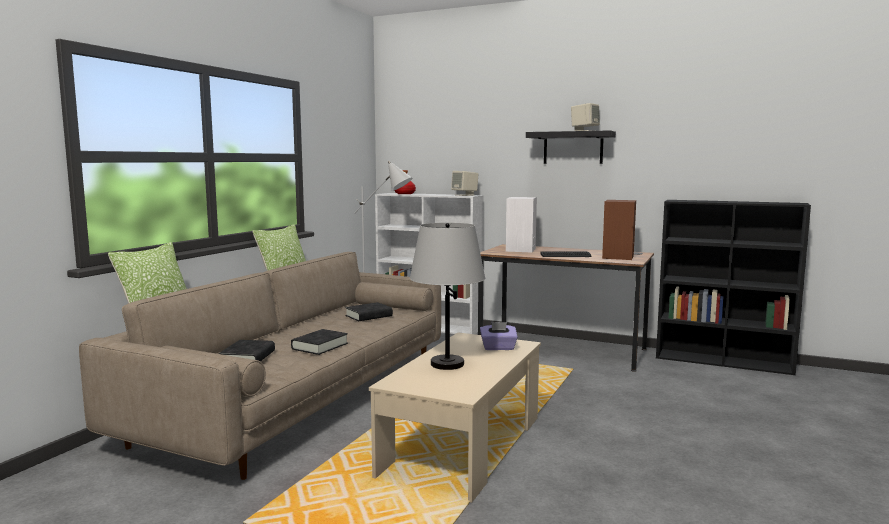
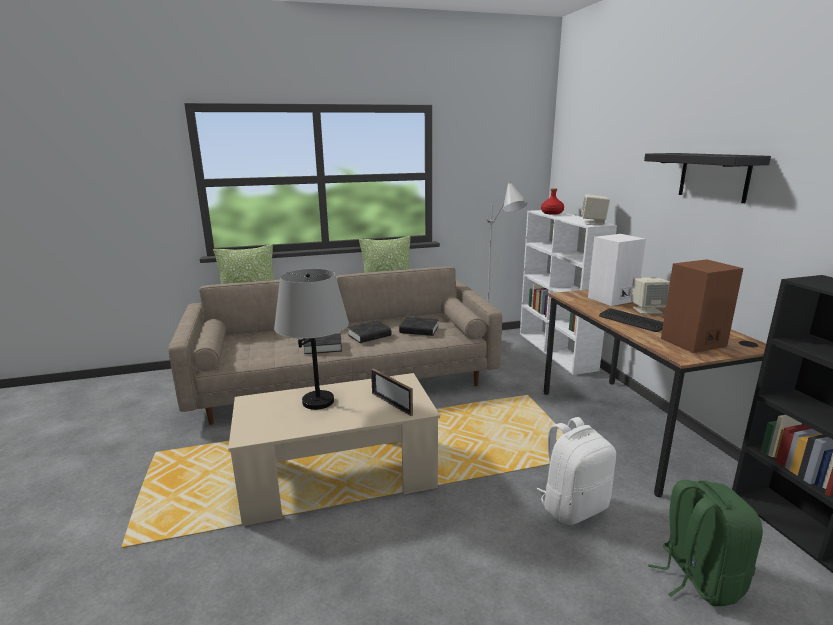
camera: 50 degrees right, 10 degrees up
black book [219,340,275,362] -> black book moved to [348,321,391,343]
purple tissue box [480,322,518,350] -> picture frame [371,368,413,416]
beige speaker [571,103,600,131] -> beige speaker moved to [631,277,670,314]
none -> white backpack [537,417,616,525]
none -> green backpack [648,480,763,606]

